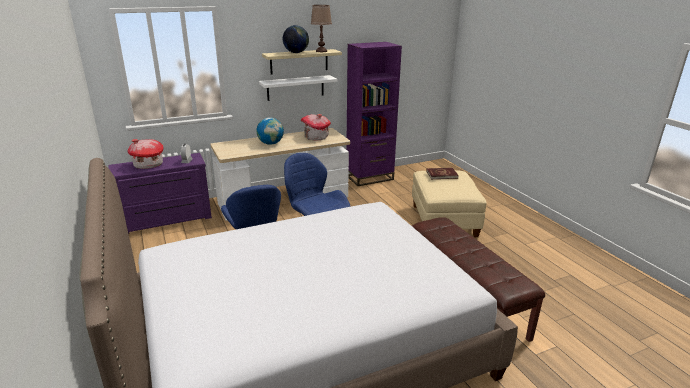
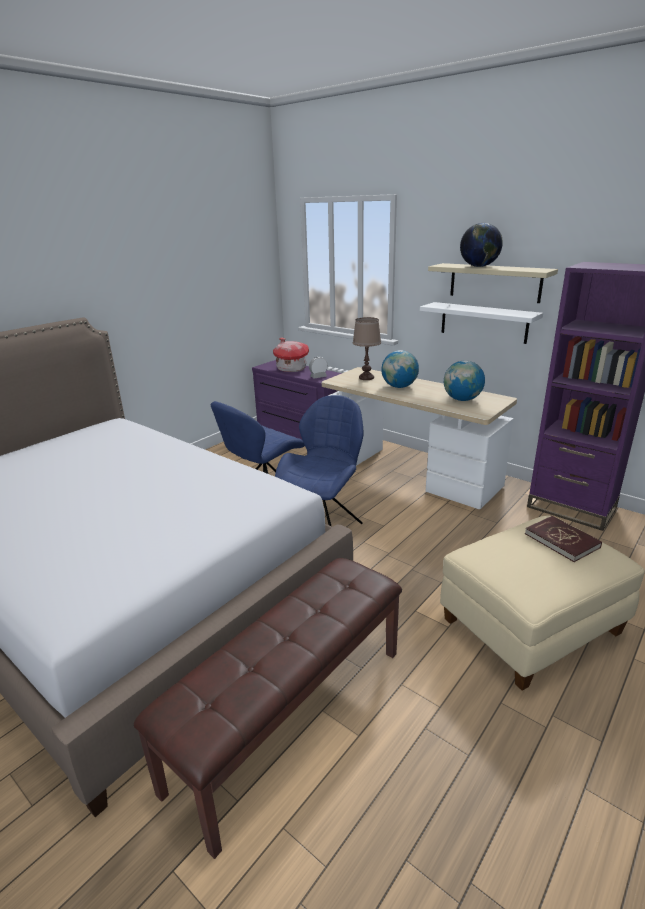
camera: 65 degrees right, 0 degrees up
toy house [301,114,331,140] -> globe [444,360,485,401]
brown table lamp [311,5,332,52] -> brown table lamp moved to [353,317,381,380]

